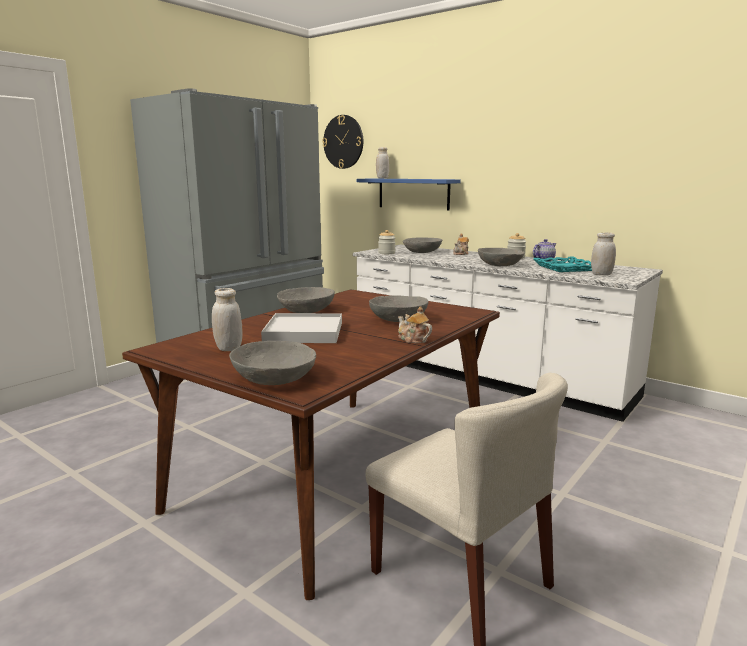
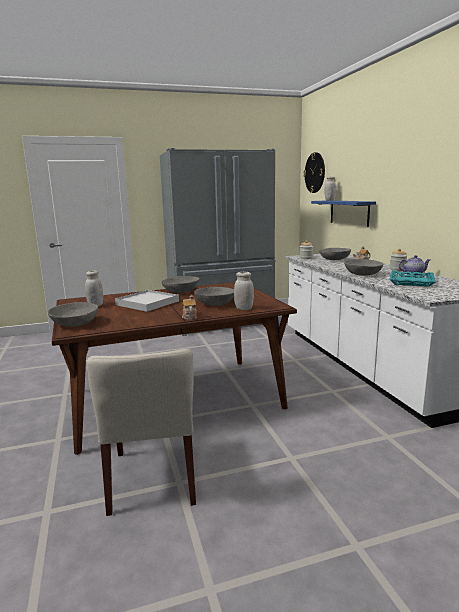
camera: 35 degrees right, 0 degrees up
white jar [591,232,616,275] -> white jar moved to [234,272,254,310]

